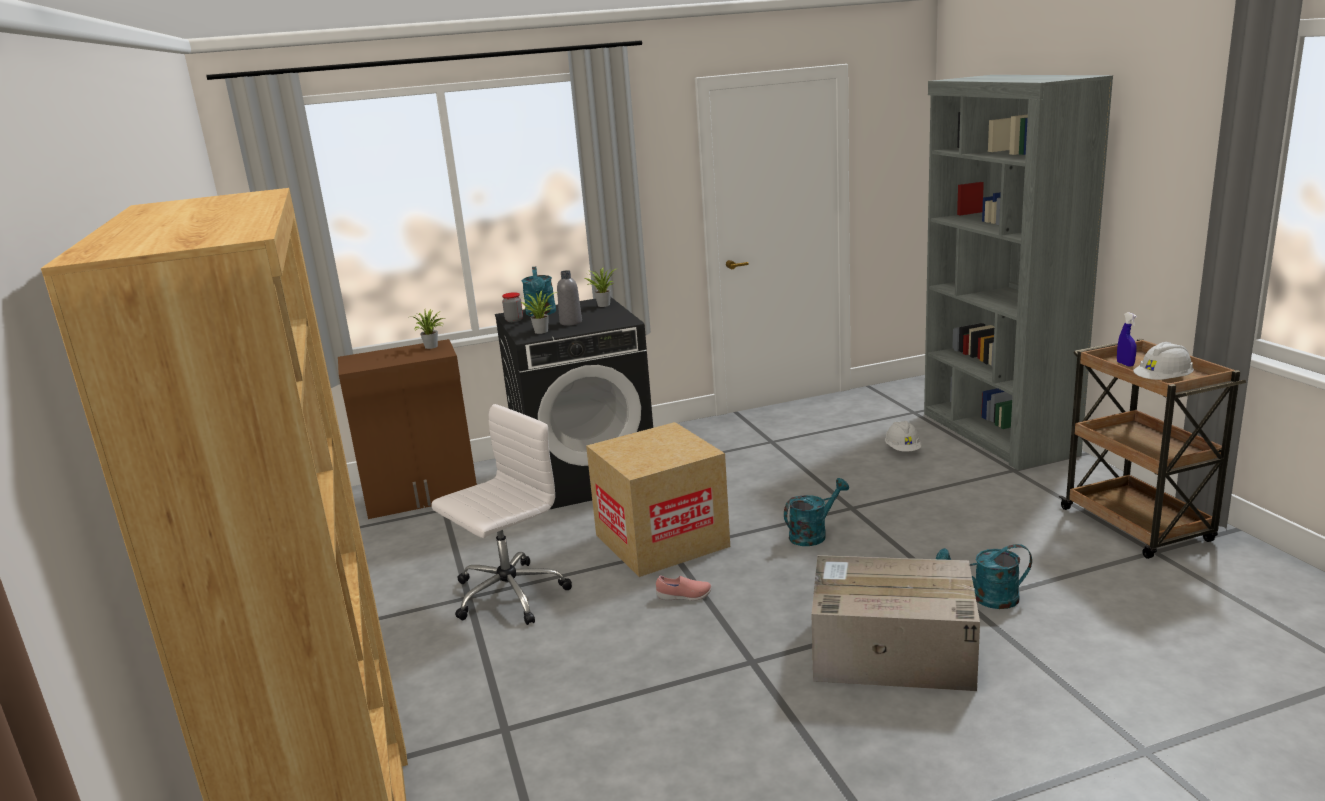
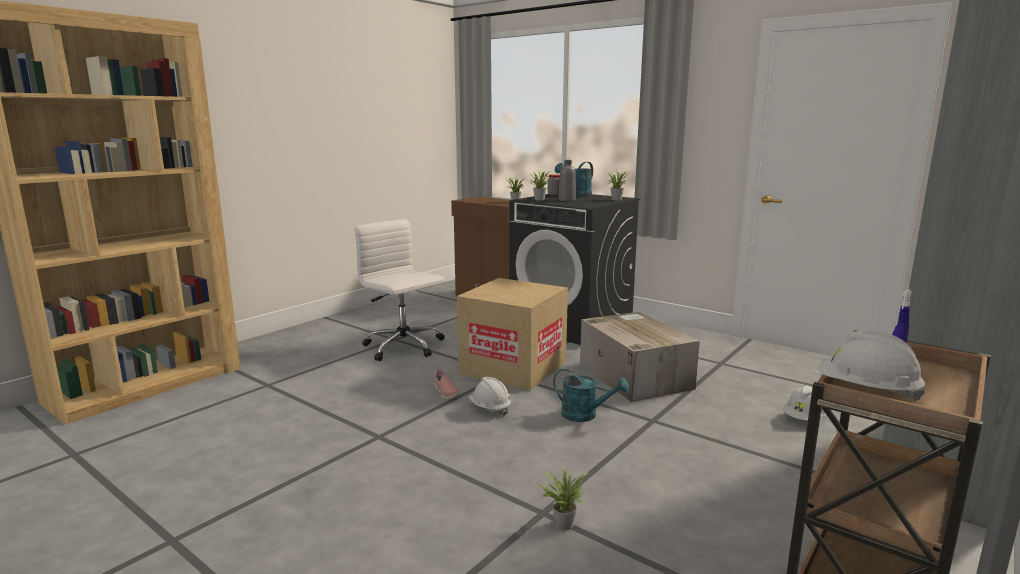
camera: 55 degrees right, 5 degrees down
white office chair [432,404,572,625] -> white office chair turned 150 degrees counterclockwise [354,219,445,361]
cardboard box [811,555,980,691] -> cardboard box moved to [580,312,700,402]
turquoise watering can [936,544,1032,609] -> potted plant [538,466,589,531]
none -> white hard hat [468,377,511,416]

